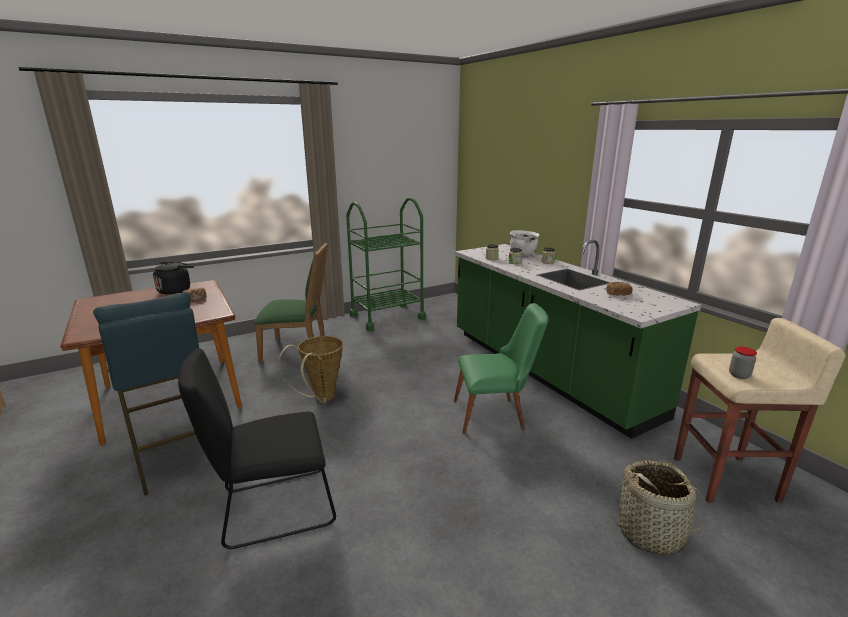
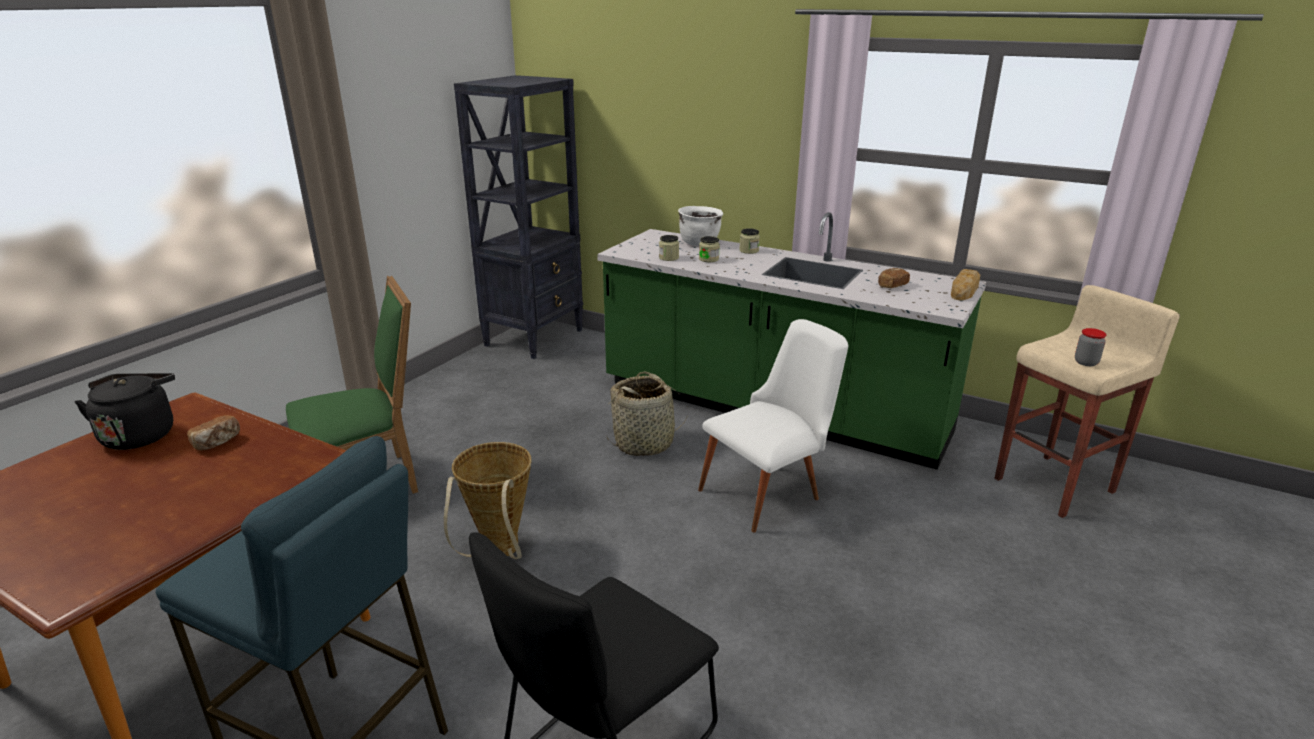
camera: 30 degrees left, 5 degrees up
green cart [346,198,426,331] -> none
green chair [454,303,548,434] -> white chair [698,319,848,532]
basket [610,461,710,555] -> basket moved to [606,371,688,456]
none -> black bookcase [454,75,583,359]
none -> bread [951,269,980,301]

